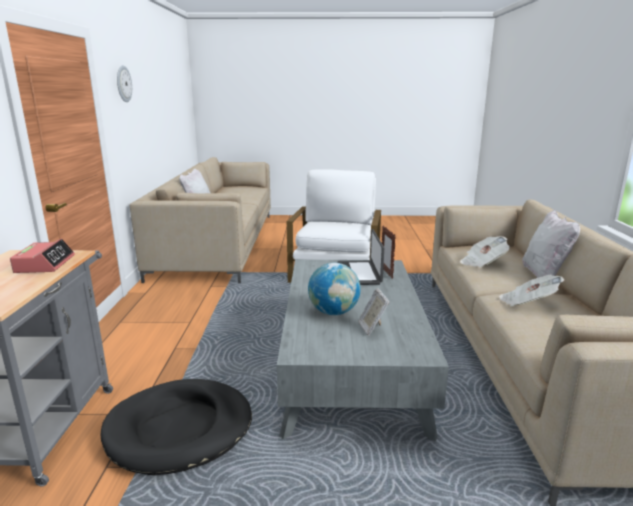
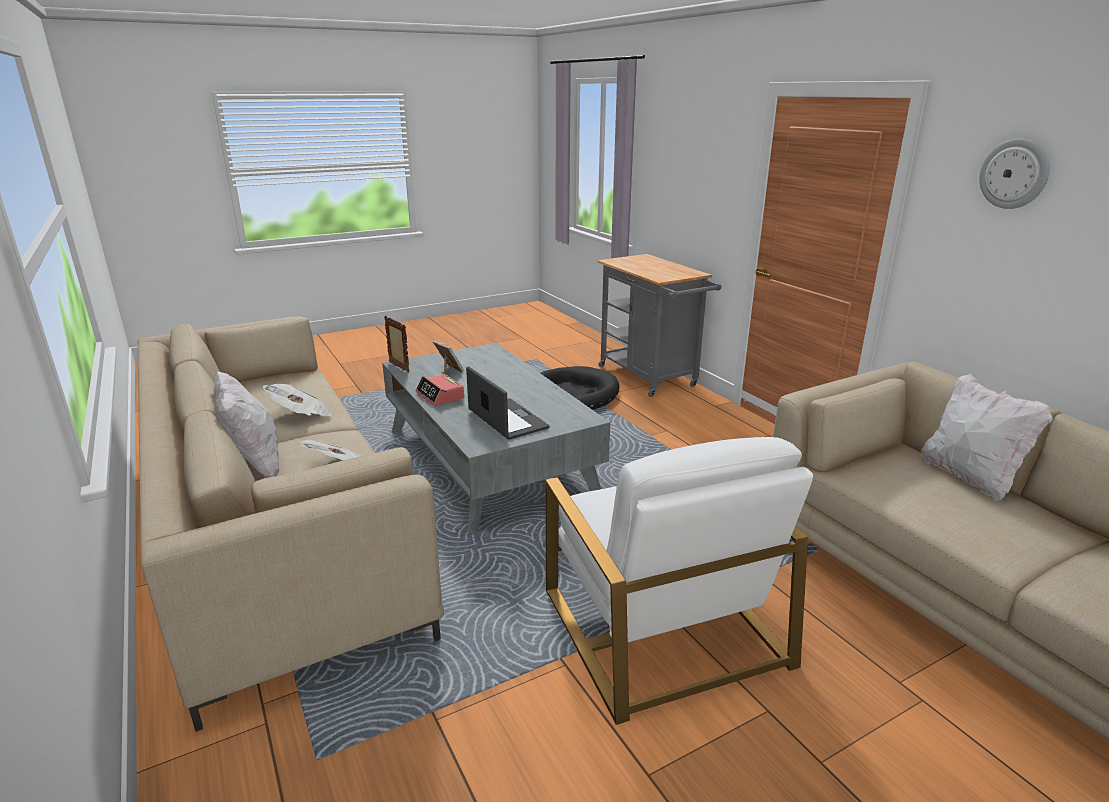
camera: 150 degrees right, 5 degrees up
alarm clock [10,239,75,273] -> alarm clock moved to [416,374,464,406]
globe [308,263,361,315] -> none
picture frame [382,226,396,279] -> picture frame moved to [384,315,409,373]

